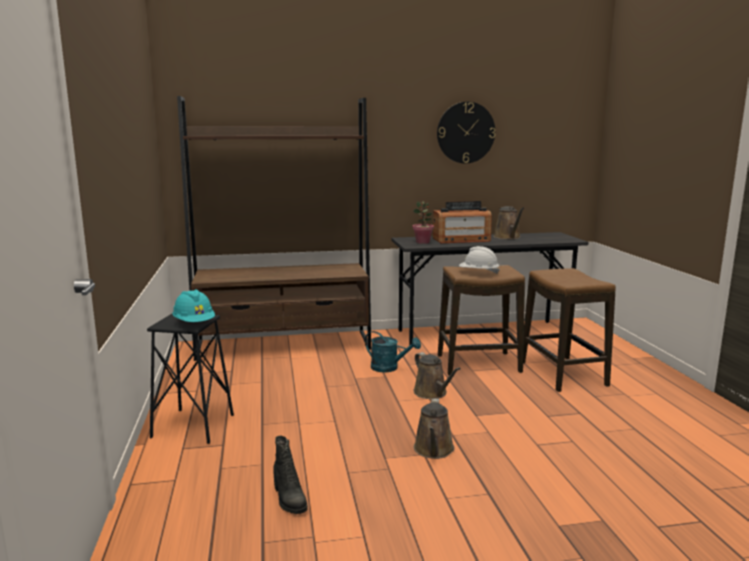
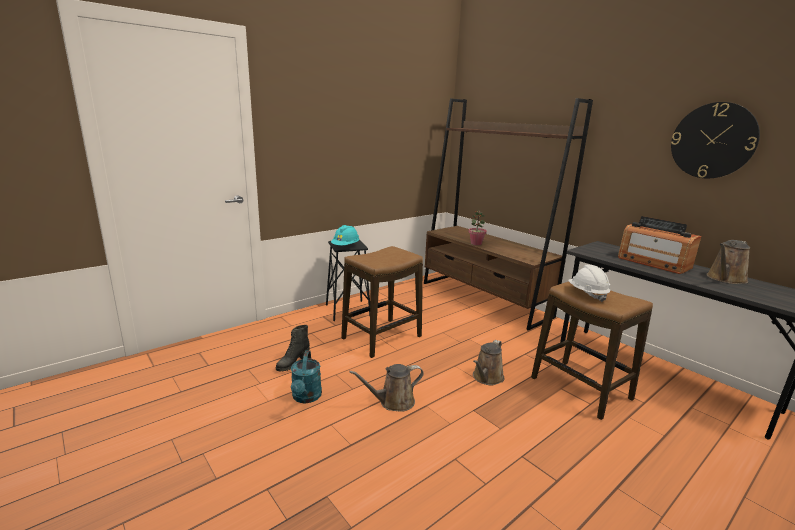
camera: 60 degrees right, 5 degrees up
turquoise watering can [365,331,421,372] -> turquoise watering can moved to [291,350,322,403]
potted plant [412,202,434,244] -> potted plant moved to [468,210,487,246]
stool [523,268,616,392] -> stool moved to [341,246,423,358]

